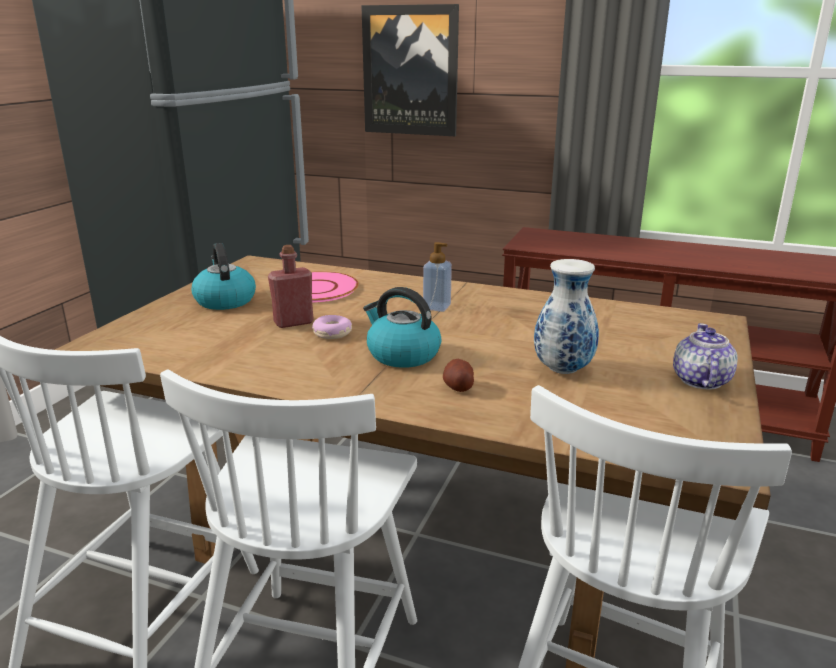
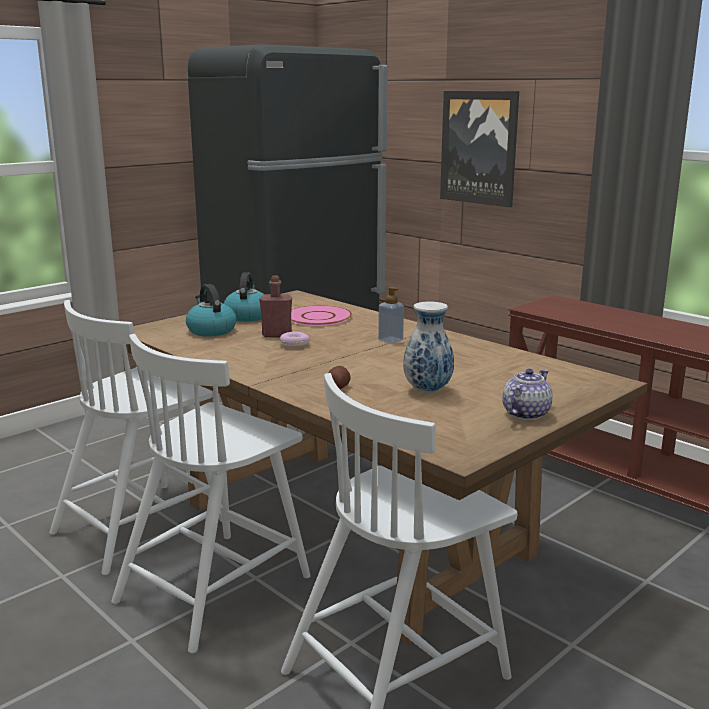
camera: 25 degrees right, 5 degrees down
kettle [363,287,441,368] -> kettle moved to [186,284,236,337]

